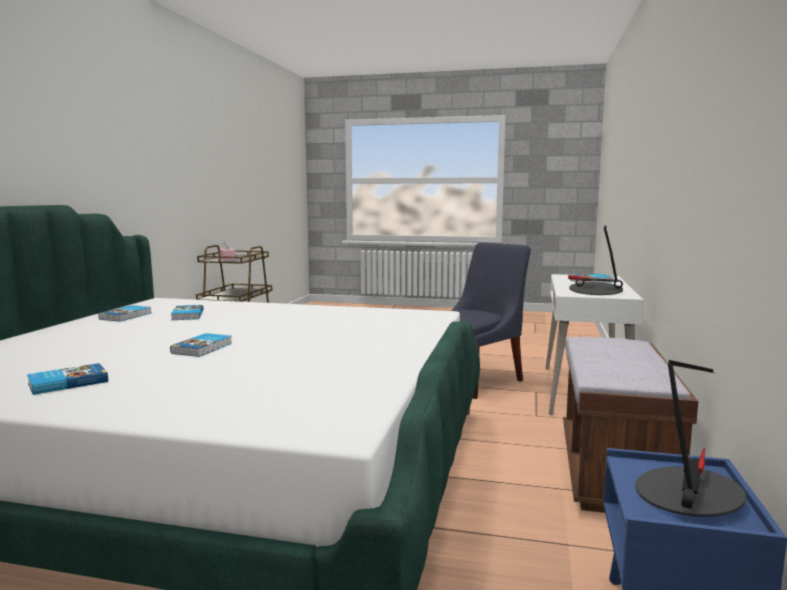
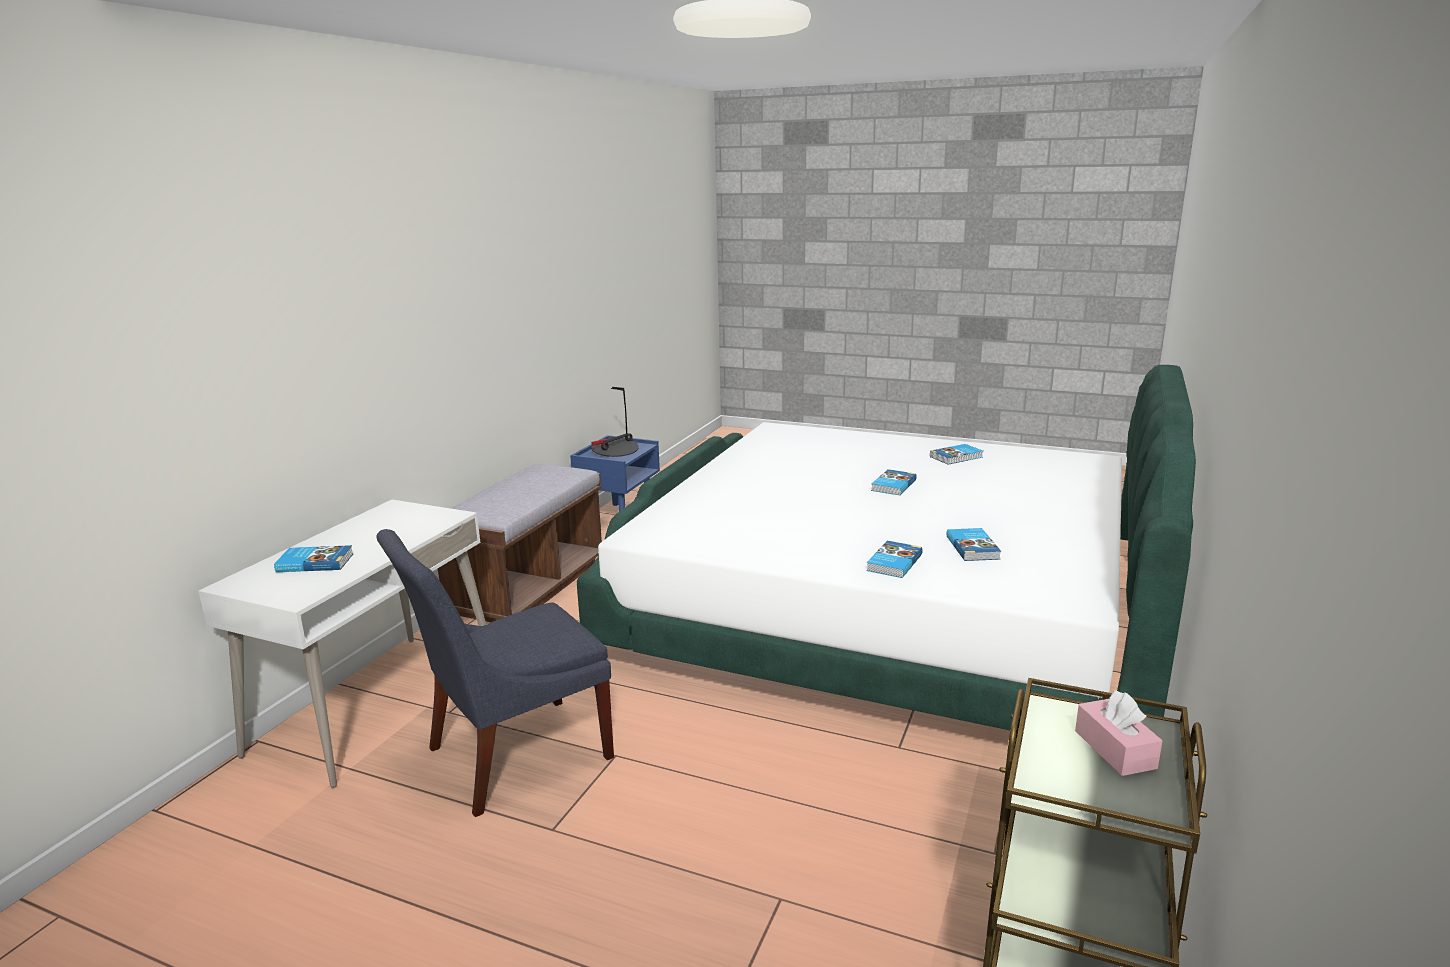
camera: 170 degrees left, 10 degrees up
book [98,305,151,322] -> book moved to [866,541,923,578]
table lamp [568,225,623,295] -> none

